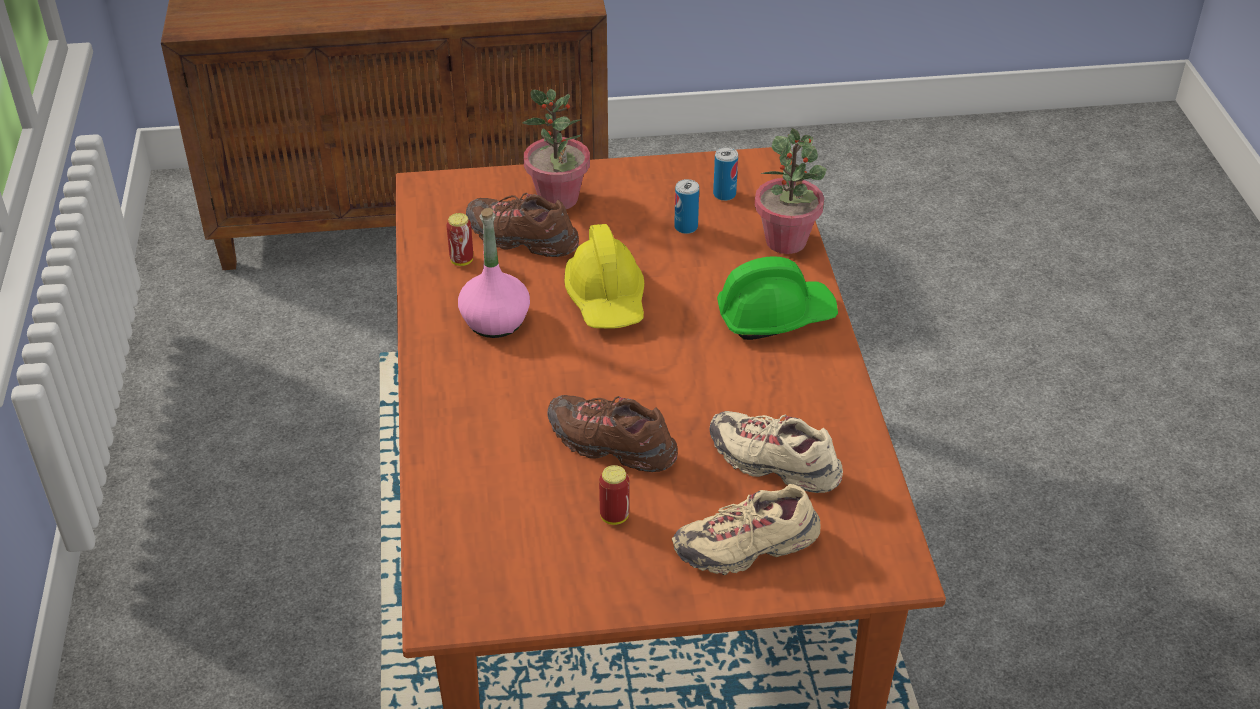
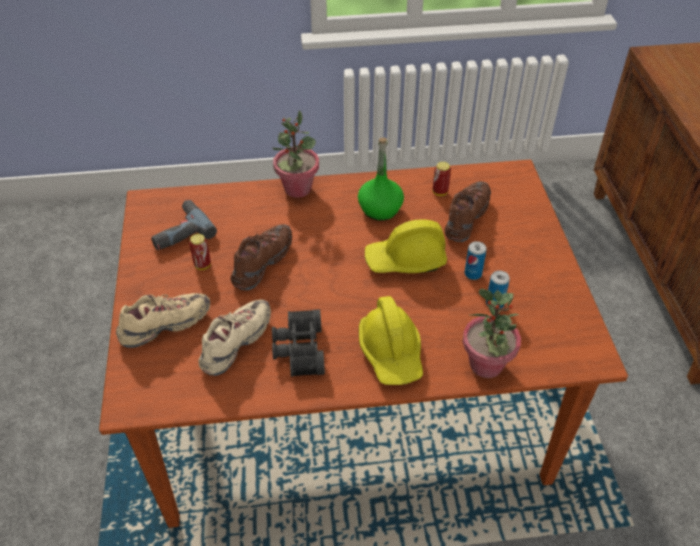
camera: 90 degrees right, 5 degrees up
pink bottle [458,208,530,338] -> green bottle [358,137,404,221]
potted plant [522,89,590,209] -> potted plant moved to [272,110,319,198]
beige shoe [672,484,820,575] -> beige shoe turned 75 degrees clockwise [116,293,210,348]
can [713,147,738,201] -> can moved to [465,241,487,280]
green hard hat [717,256,838,340] -> yellow hard hat [359,296,423,385]
none -> power drill [151,200,217,250]
none -> black binoculars [272,309,325,377]

